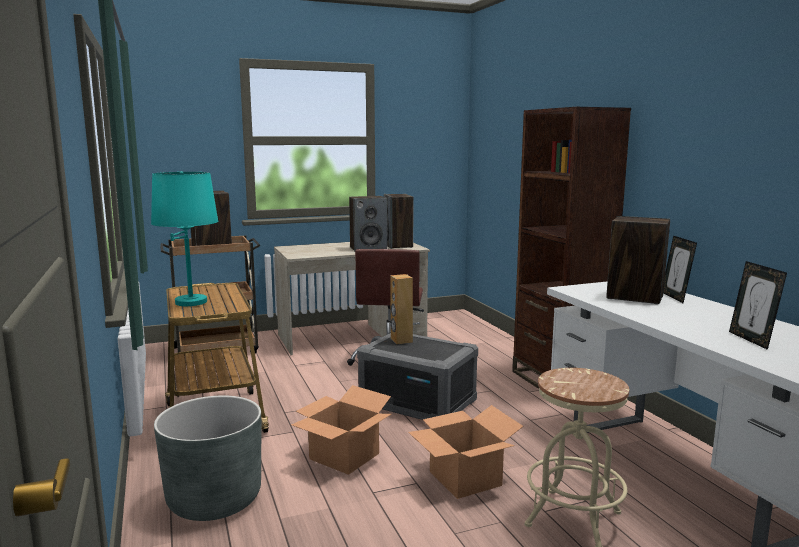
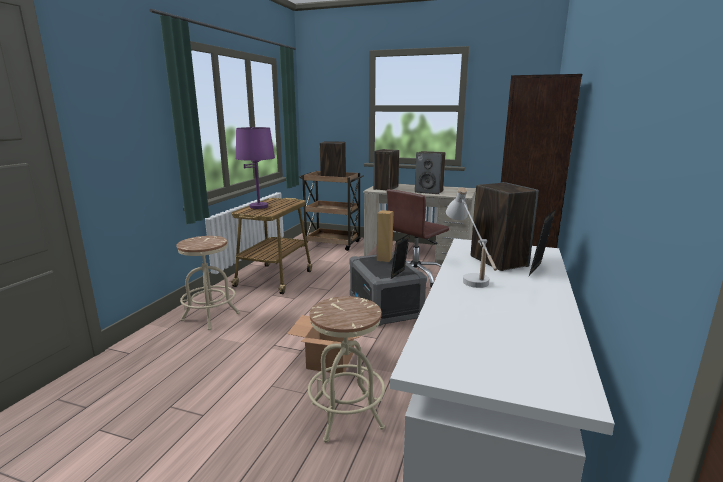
camera: 40 degrees right, 5 degrees up
turquoise table lamp [151,171,218,306] -> purple table lamp [236,127,275,209]
grey planter [154,396,261,521] -> beige stool [176,236,240,330]
cardboard box [291,385,391,475] -> none
speaker [384,194,413,249] -> speaker moved to [373,149,399,190]
picture frame [729,261,787,350] -> picture frame moved to [391,234,410,279]
none -> white table lamp [446,187,497,288]

